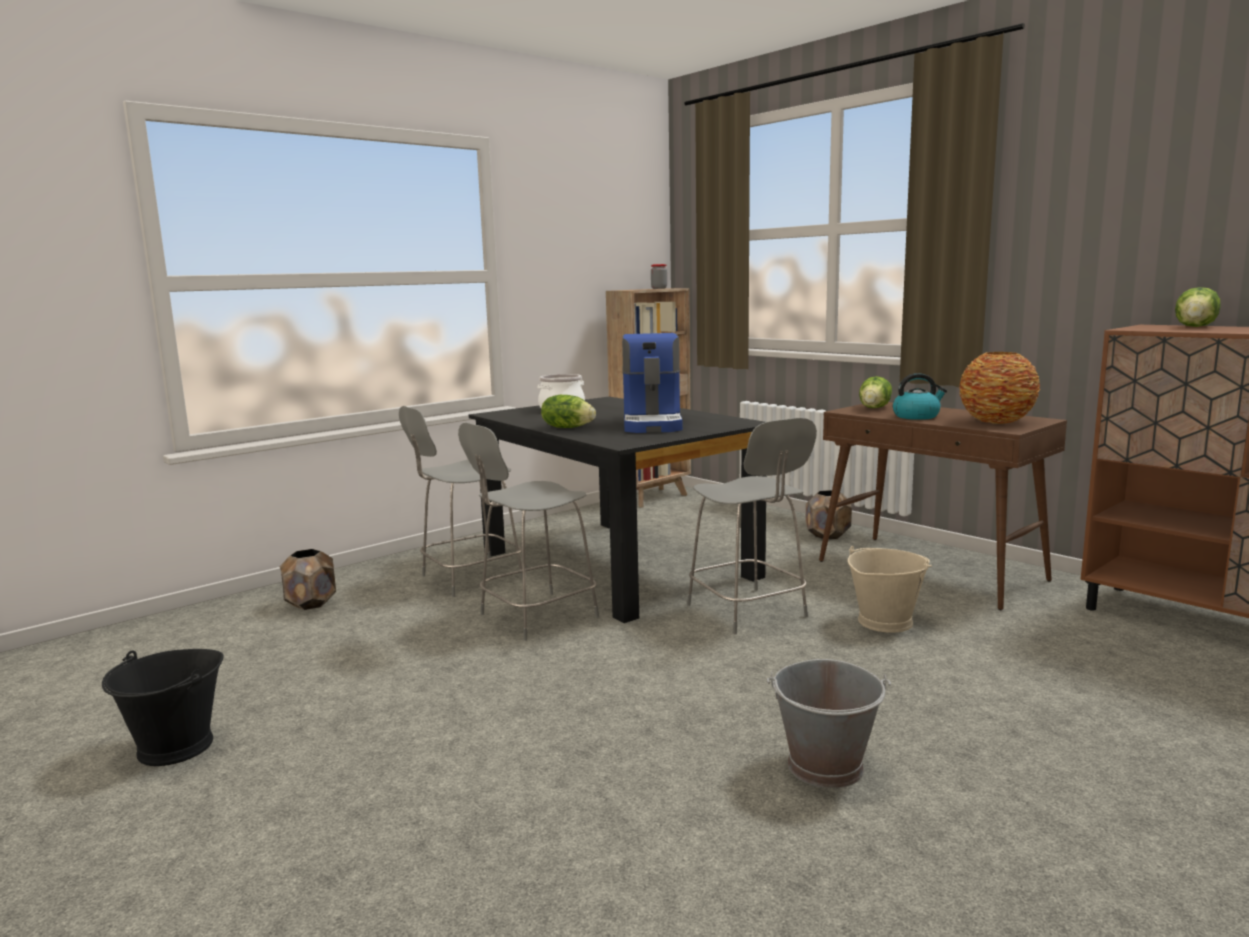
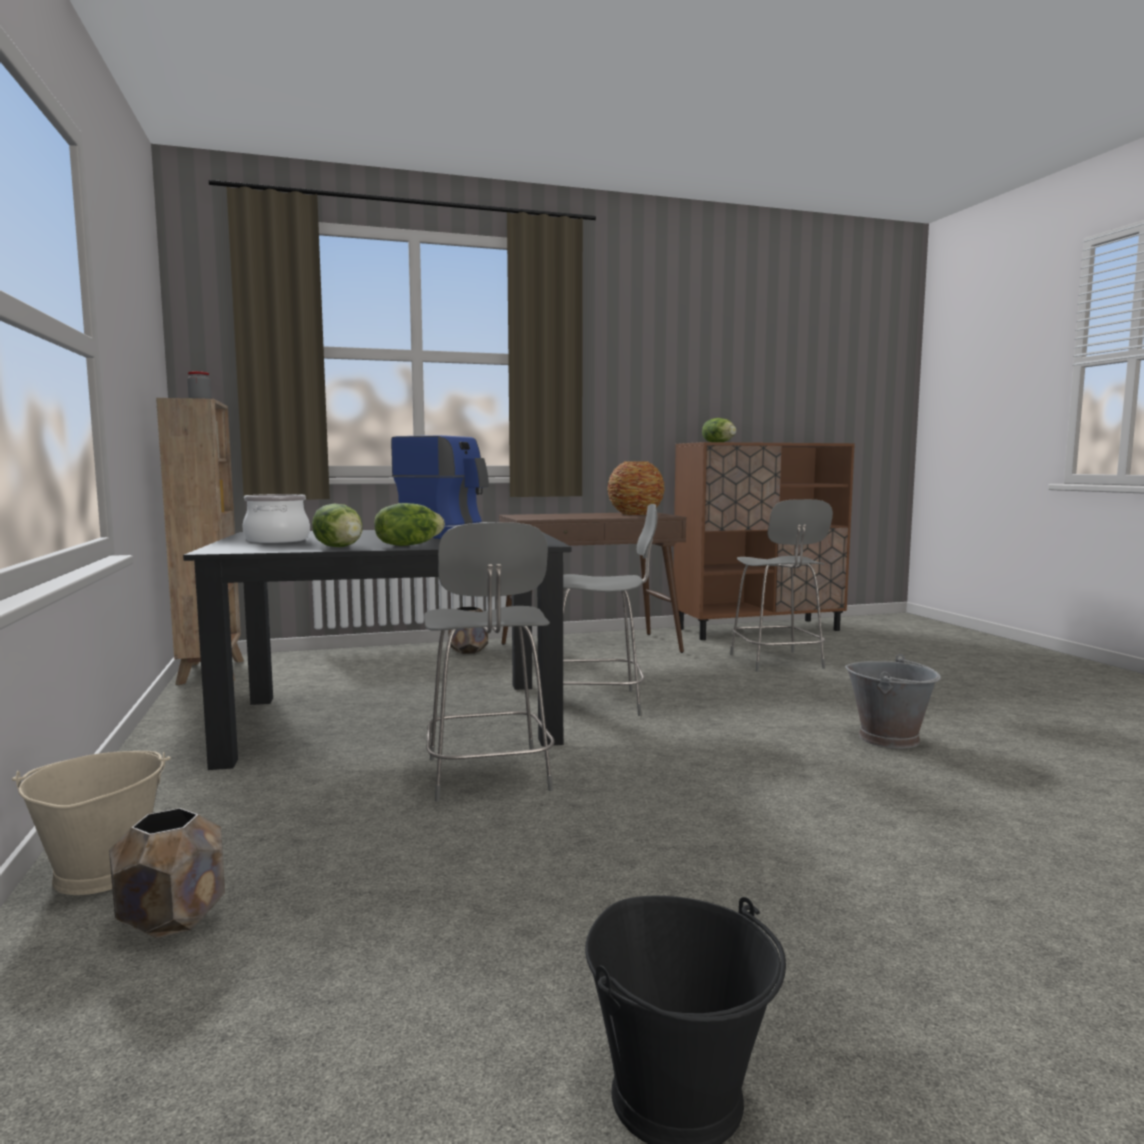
camera: 65 degrees left, 5 degrees down
grey chair [399,406,523,597] -> grey chair moved to [730,499,833,672]
beige bucket [847,546,932,633] -> beige bucket moved to [12,751,171,895]
lettuce [859,376,892,408] -> lettuce moved to [312,504,362,547]
kettle [893,373,947,420] -> none

